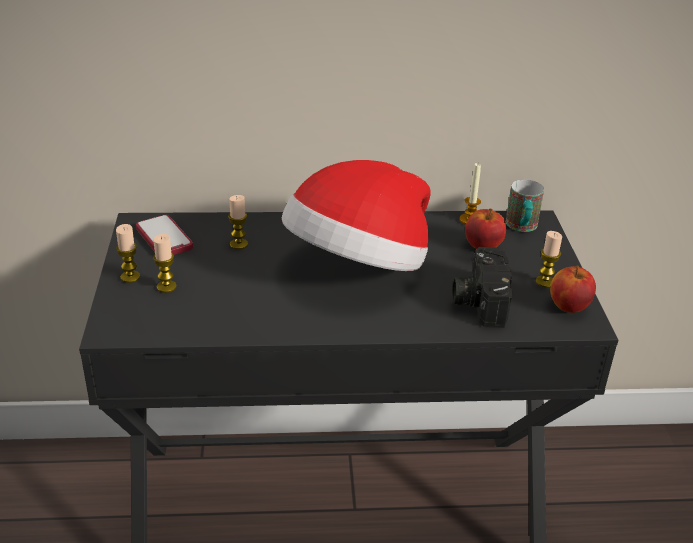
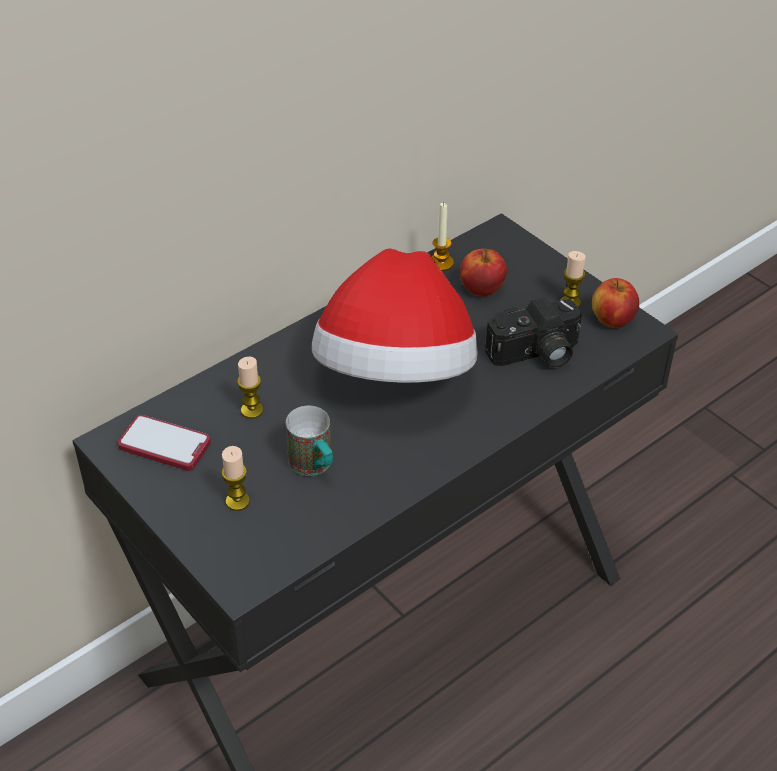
camera: 35 degrees left, 10 degrees up
candle [116,224,140,283] -> none
camera [452,247,512,328] -> camera turned 75 degrees counterclockwise [485,297,582,368]
mug [506,180,544,232] -> mug moved to [286,406,333,476]

